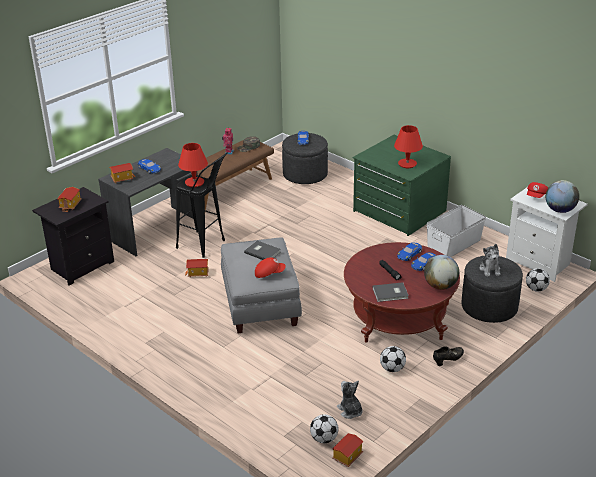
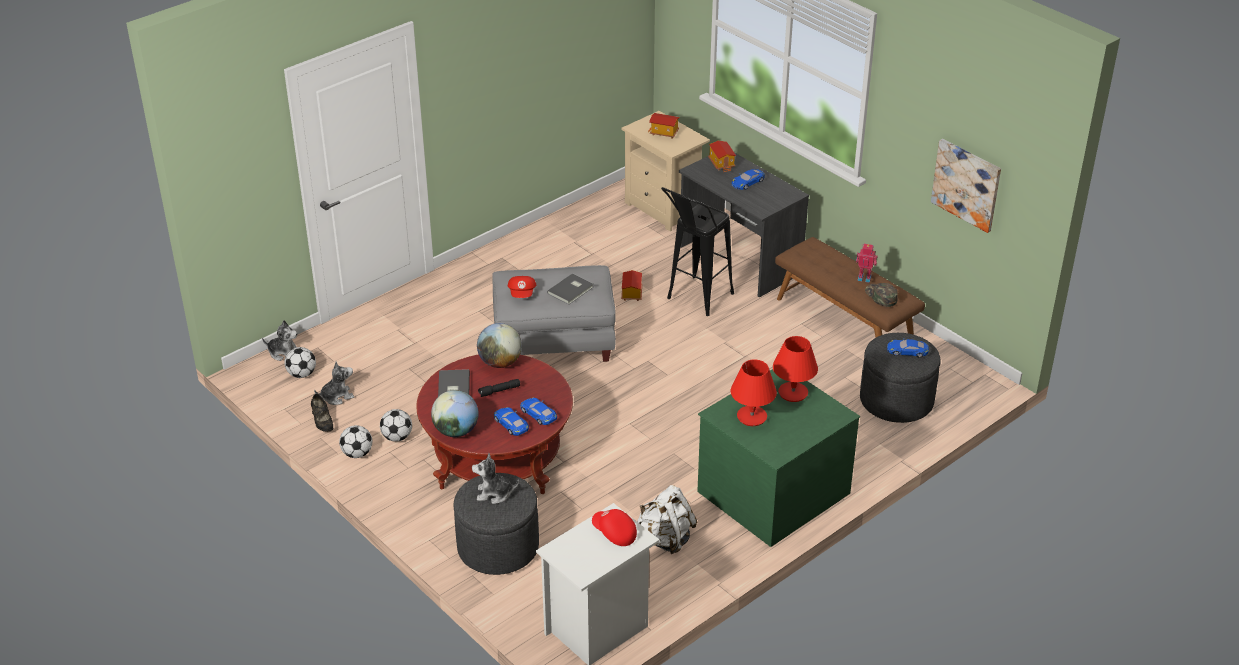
camera: 95 degrees right, 5 degrees up
black nightstand [32,187,114,286] -> beige nightstand [621,111,710,232]
red table lamp [178,143,208,187] -> red table lamp moved to [773,336,818,402]
toy house [332,433,364,467] -> none
white storage box [426,205,486,257] -> white backpack [637,485,697,554]
black shoe [433,347,464,366] -> black shoe moved to [311,394,333,432]
football [526,268,550,292] -> football moved to [339,425,372,458]
globe [546,180,579,213] -> globe moved to [477,323,522,368]
none -> plush toy [262,320,298,361]
none -> picture [931,139,1001,233]

